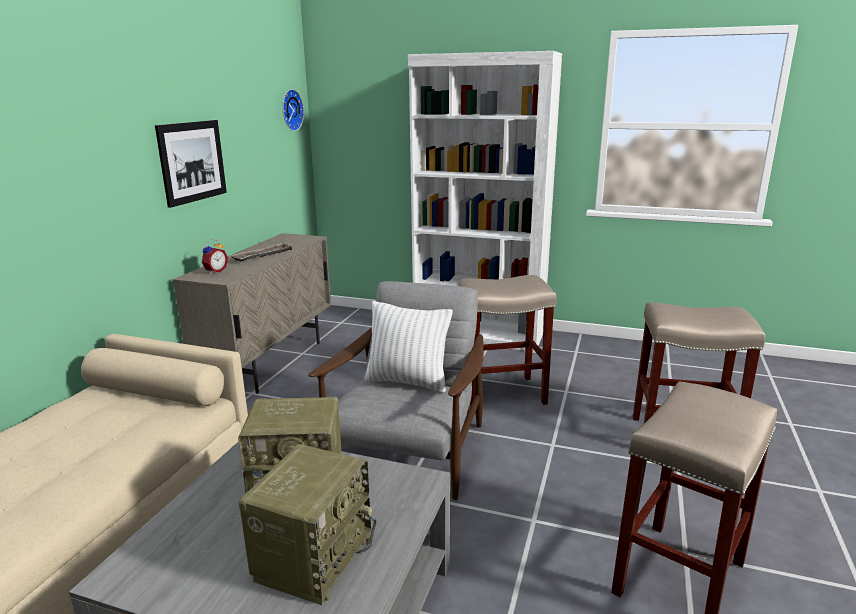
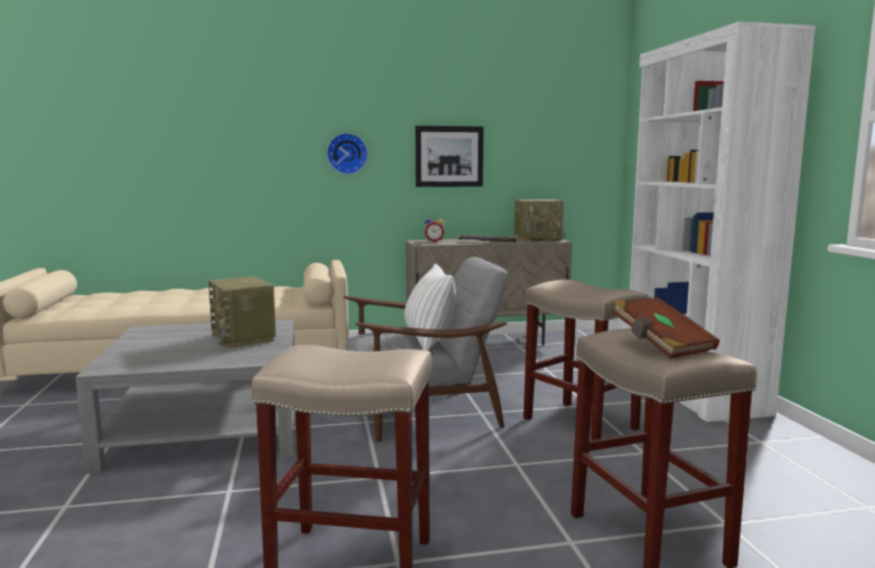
camera: 60 degrees right, 10 degrees down
radio [239,444,376,605] -> radio moved to [514,199,565,241]
wall clock [283,89,304,131] -> wall clock moved to [327,133,368,175]
none -> brown book [612,297,720,359]

